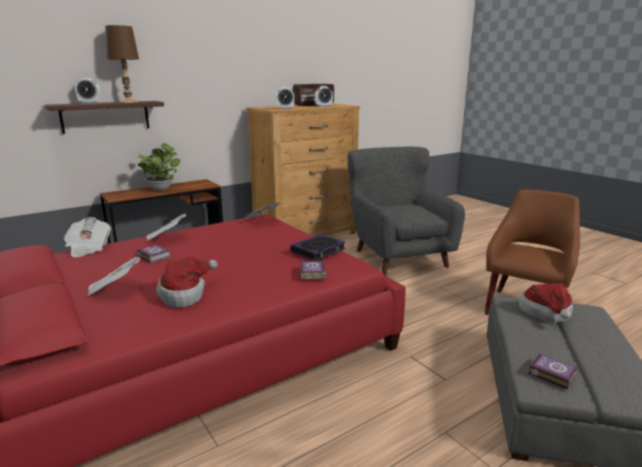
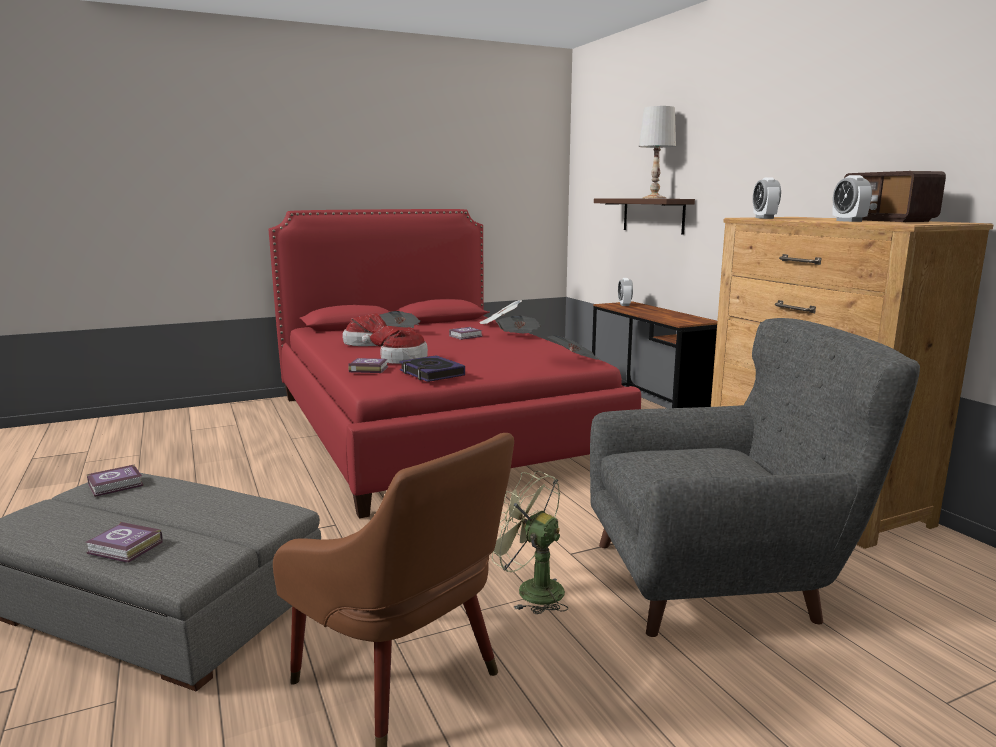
camera: 100 degrees right, 5 degrees down
alarm clock [75,78,101,104] -> alarm clock moved to [618,278,633,306]
brown table lamp [105,25,139,103] -> white table lamp [639,106,676,199]
potted plant [138,143,180,190] -> none
hat [519,283,573,323] -> hat moved to [362,326,428,364]
none -> book [86,522,163,563]
none -> green fan [492,471,568,614]

